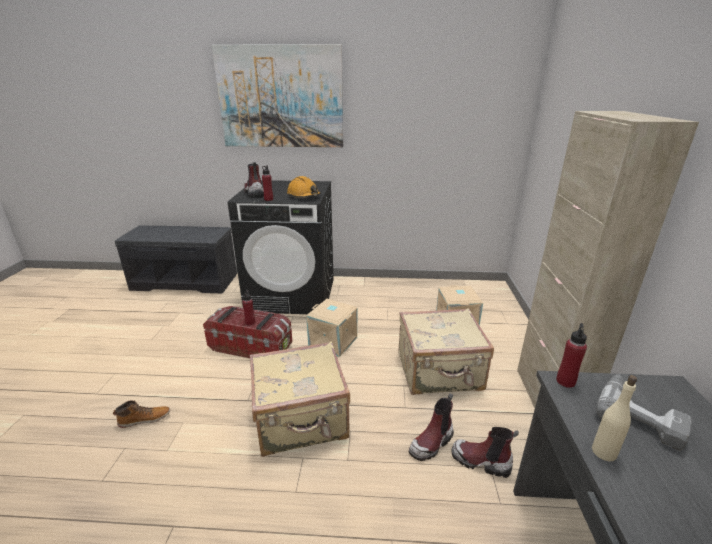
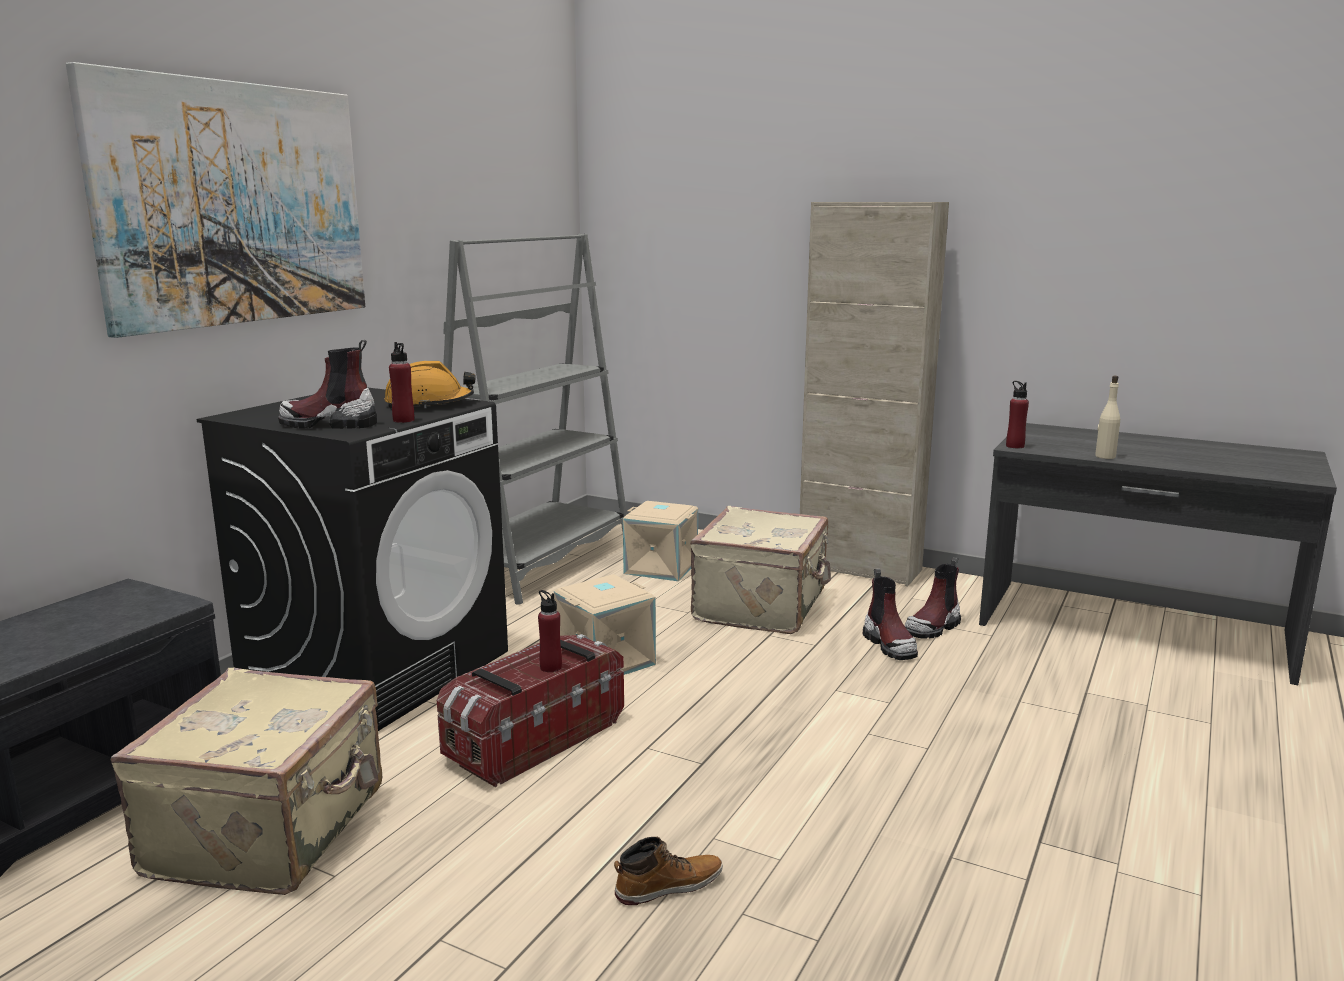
camera: 65 degrees left, 10 degrees down
boot [113,400,170,428] -> boot turned 60 degrees clockwise [614,837,723,905]
beige suitcase [250,341,350,457] -> beige suitcase moved to [111,668,382,895]
power drill [596,374,692,451] -> none
none -> grey bookcase [443,234,627,605]

